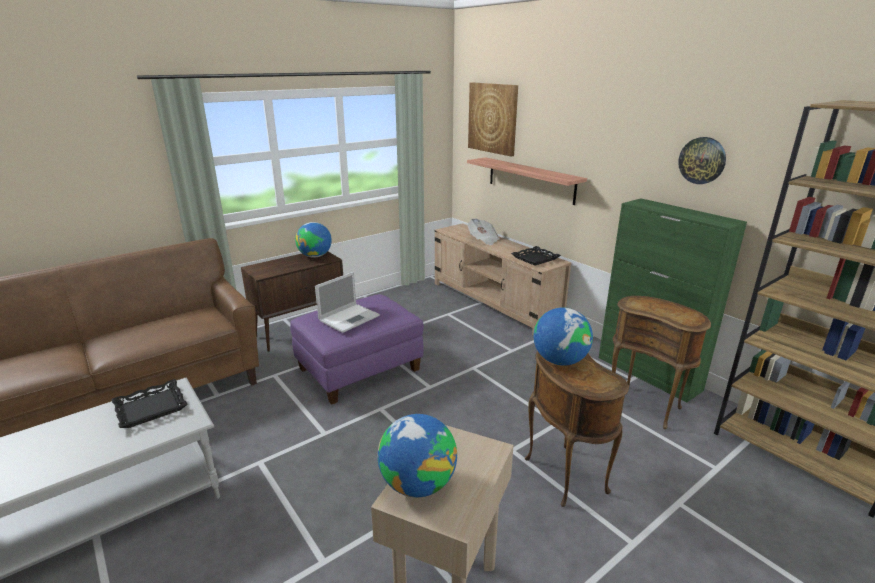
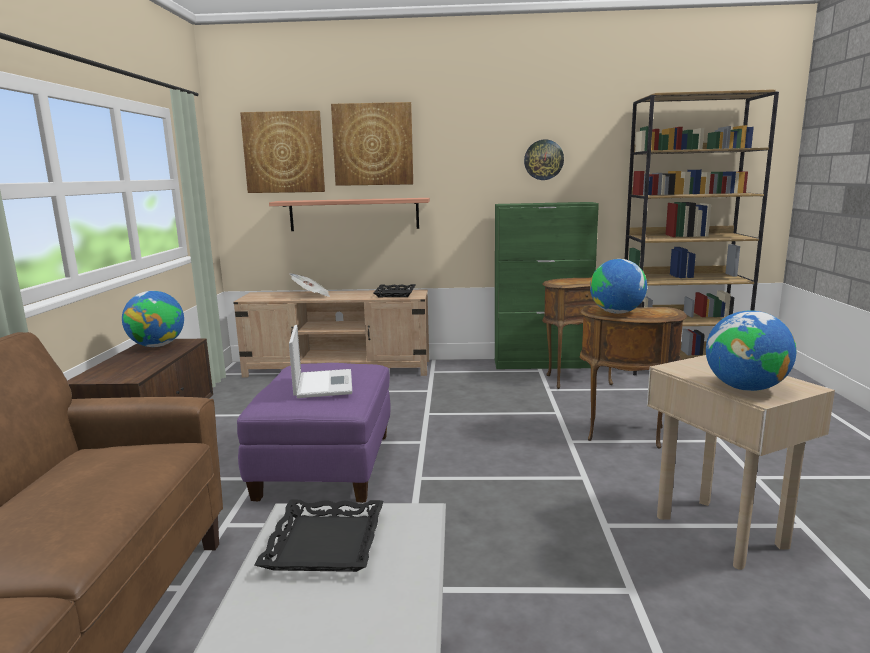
camera: 50 degrees left, 10 degrees down
none -> picture [331,102,413,186]

